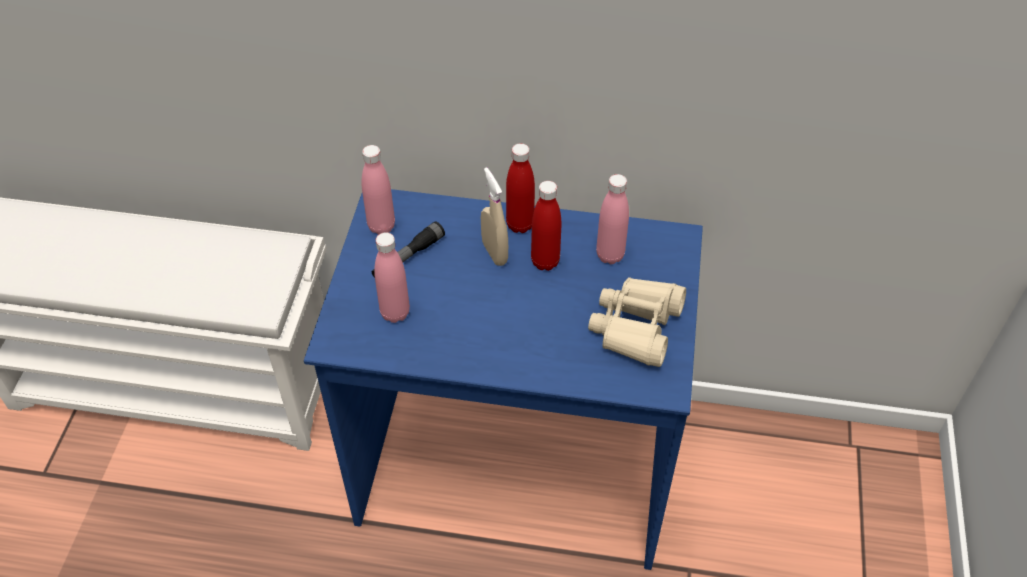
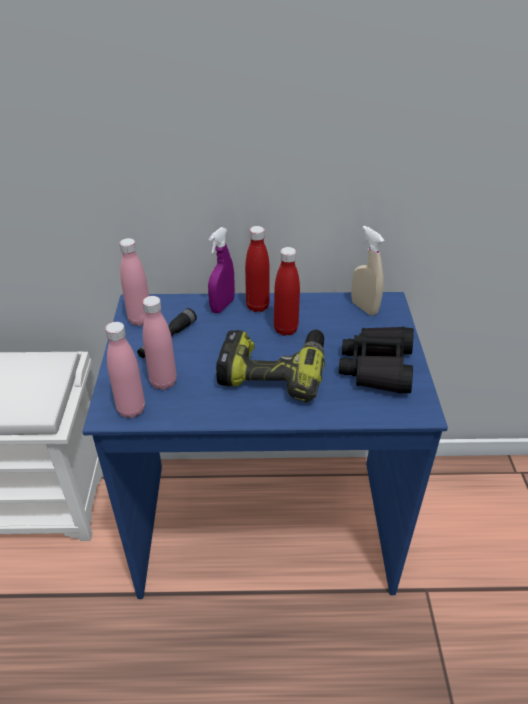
camera: 10 degrees left, 10 degrees down
beige spray bottle [481,167,508,266] -> beige spray bottle moved to [351,226,385,316]
beige binoculars [588,277,686,367] -> black binoculars [339,327,414,394]
pink bottle [596,174,629,264] -> pink bottle moved to [105,322,145,418]
none -> purple spray bottle [208,227,235,313]
none -> power drill [216,329,325,402]

